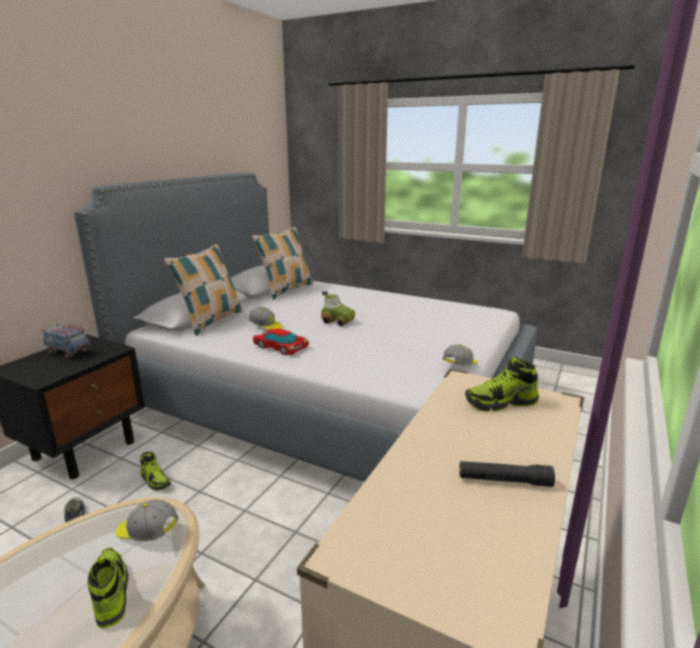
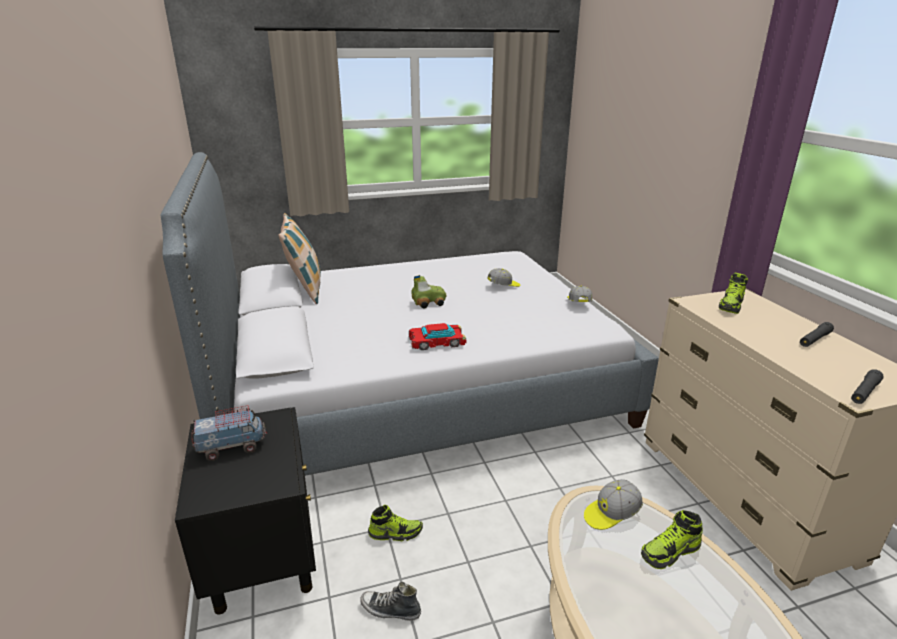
camera: 45 degrees left, 5 degrees up
shoe [87,548,129,628] -> shoe turned 45 degrees counterclockwise [641,510,703,569]
pillow [164,244,243,336] -> none
cap [249,307,283,330] -> cap moved to [487,268,520,287]
none -> black flashlight [851,369,884,404]

